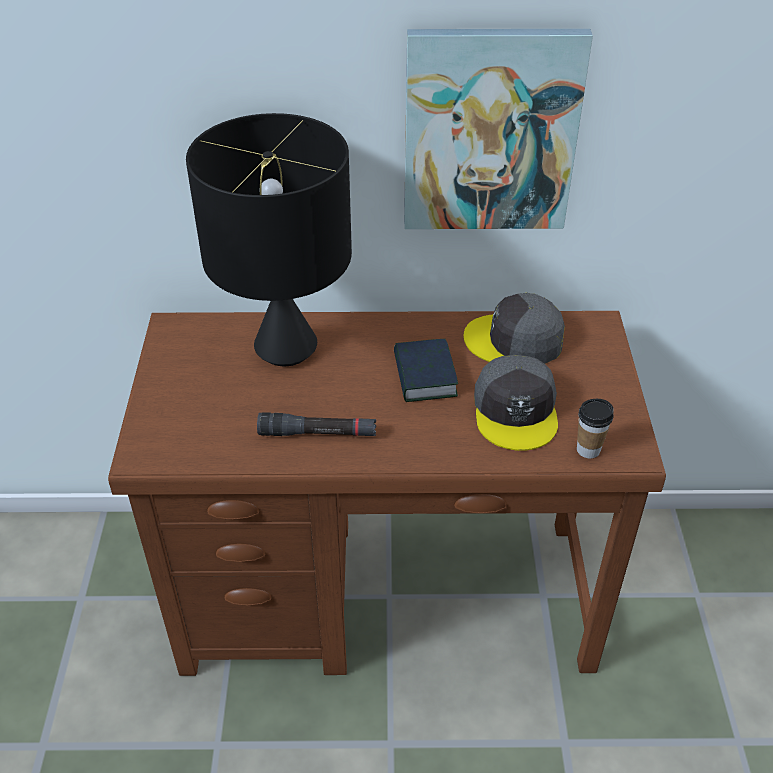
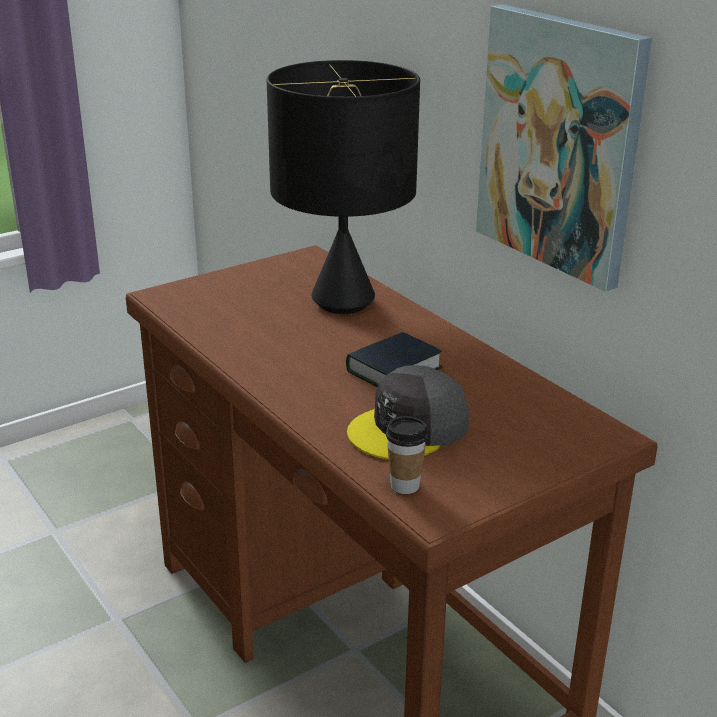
camera: 55 degrees right, 15 degrees down
black flashlight [257,412,376,436] -> none
grey cap [463,293,565,364] -> none

